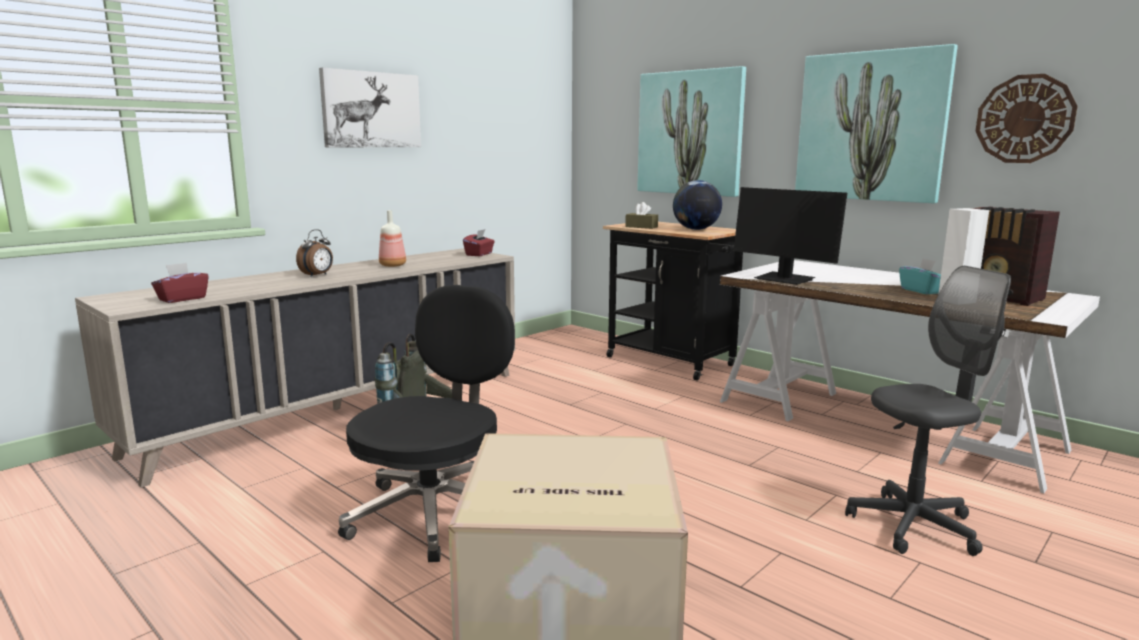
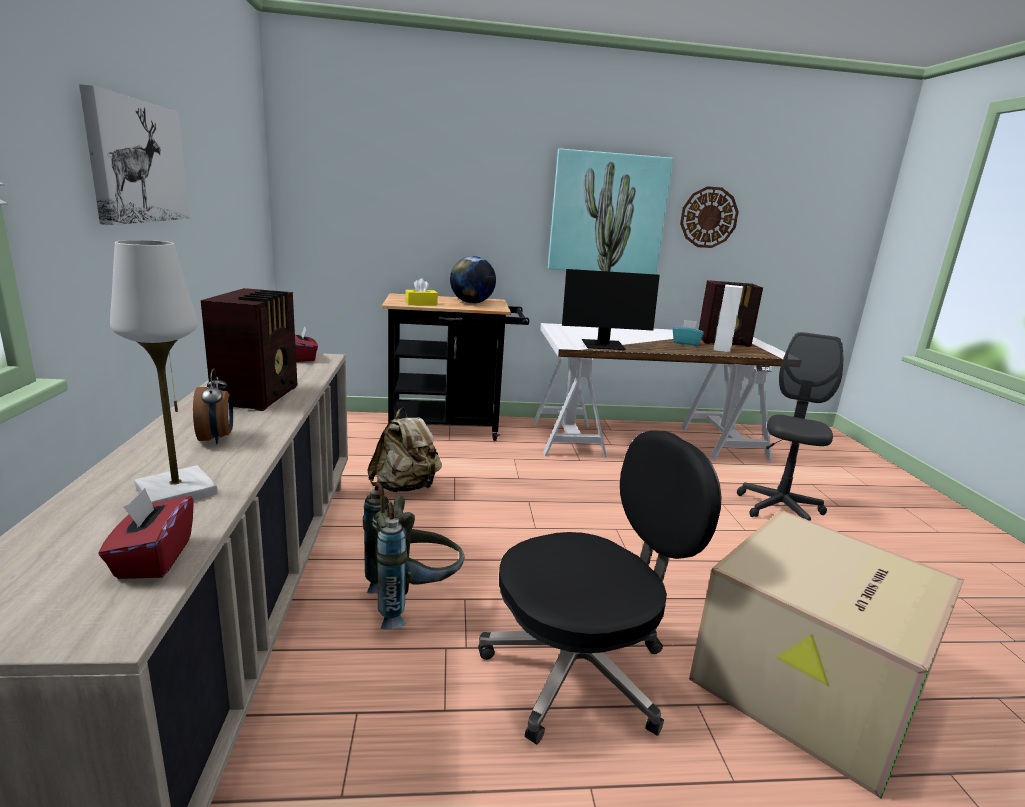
camera: 50 degrees left, 5 degrees up
black office chair [338,285,515,562] -> black office chair turned 90 degrees clockwise [478,431,722,744]
bottle [379,210,406,267] -> radio [201,288,298,411]
brown tissue box [625,202,658,229] -> yellow tissue box [405,278,438,306]
picture [637,66,746,197] -> none
none -> white table lamp [110,240,217,503]
none -> beige backpack [367,408,442,492]

